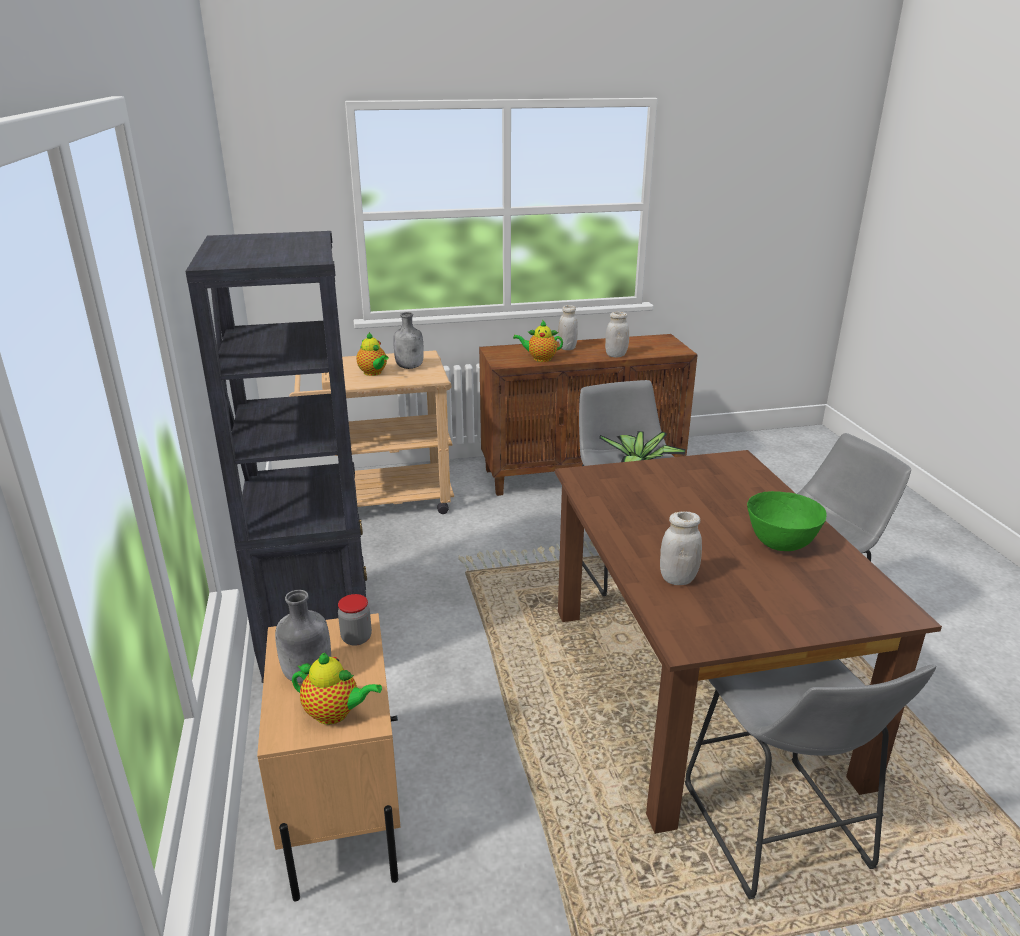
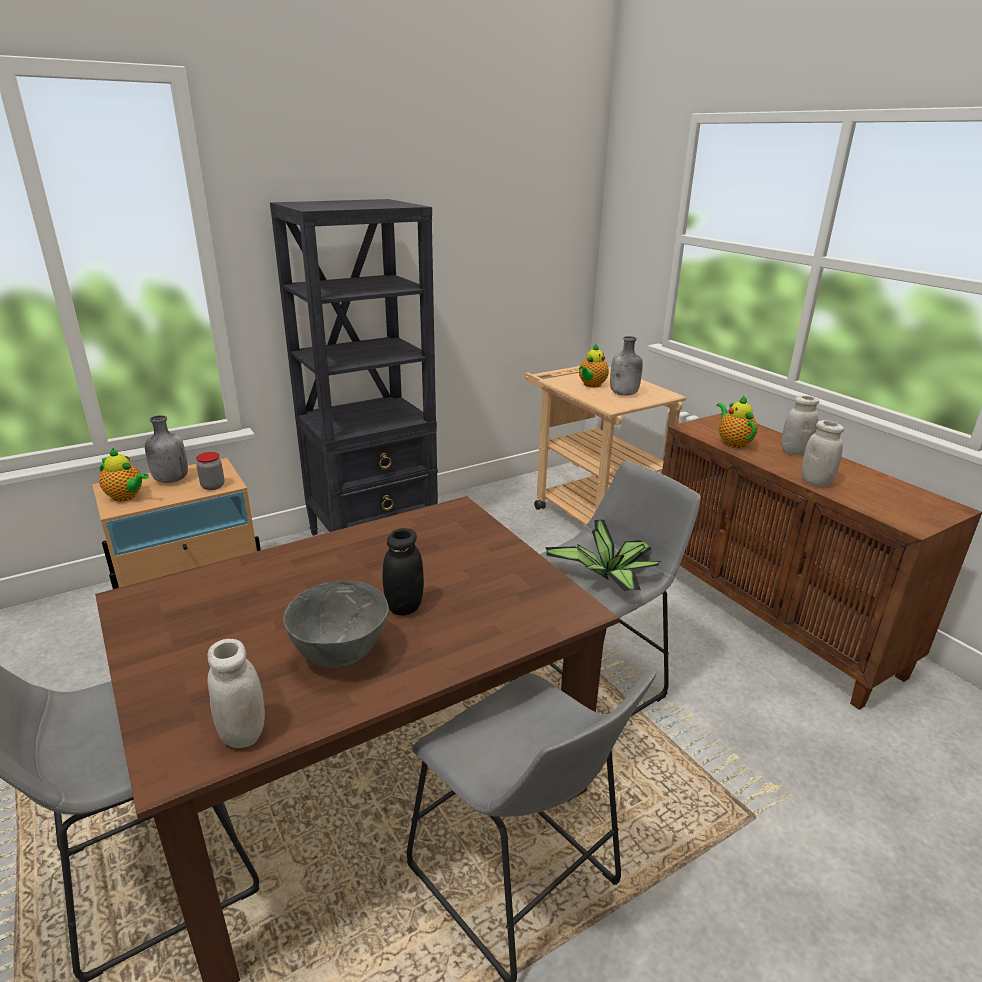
camera: 70 degrees right, 0 degrees up
teapot [292,653,382,725] -> teapot turned 60 degrees counterclockwise [99,448,149,501]
white jar [660,512,702,585] -> white jar moved to [207,639,265,748]
green bowl [747,491,827,551] -> grey bowl [283,580,389,668]
none -> black jar [383,528,424,616]

